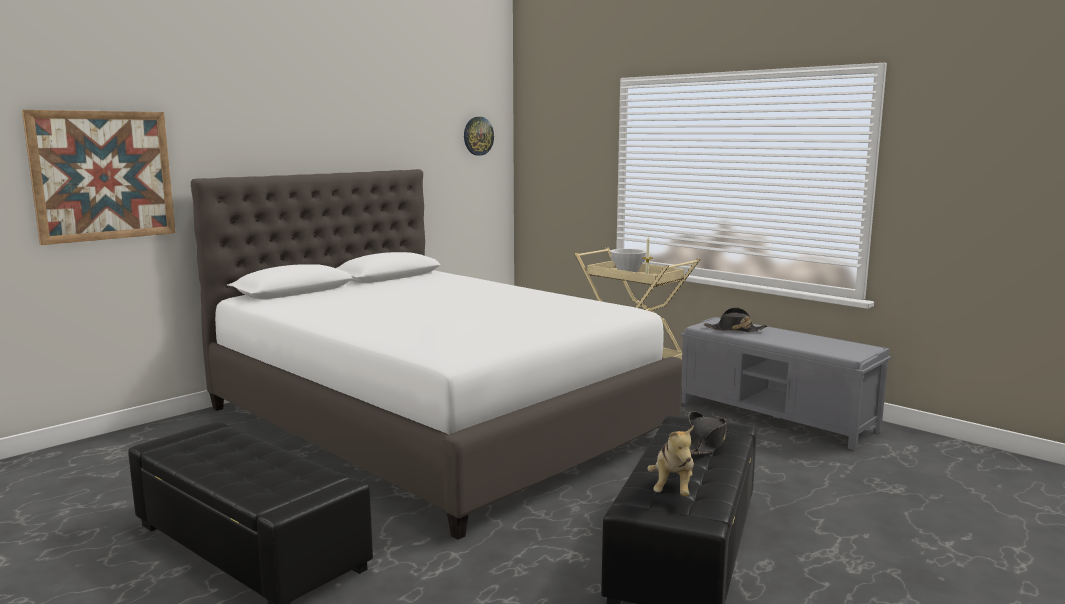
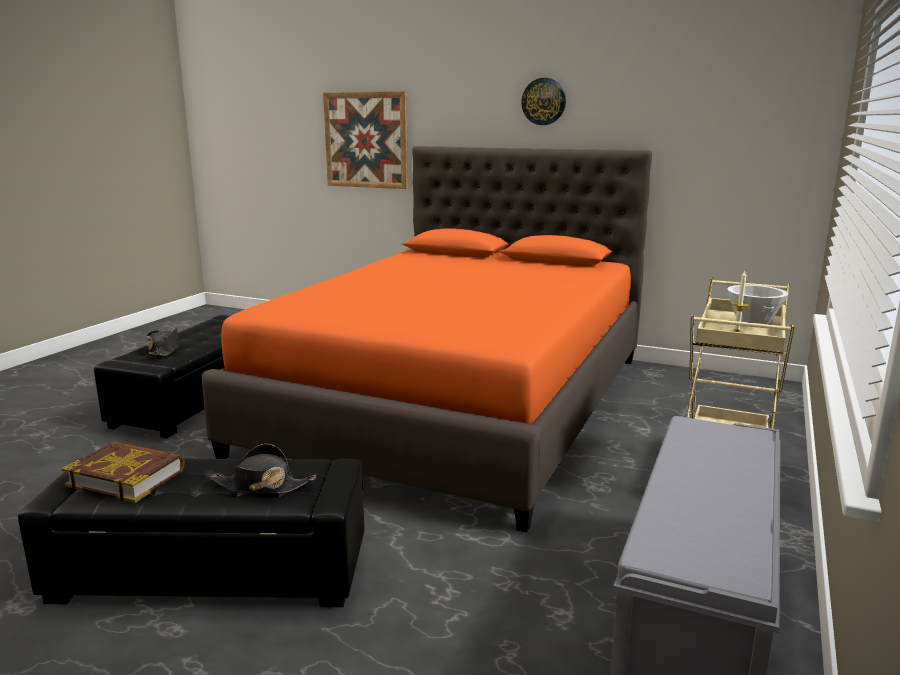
camera: 70 degrees right, 5 degrees up
white bed [191,169,682,540] -> orange bed [201,146,652,532]
wall clock [464,117,494,156] -> wall clock moved to [521,78,566,125]
plush toy [648,425,694,496] -> book [61,442,185,503]
black hat [704,307,768,332] -> black hat moved to [147,328,179,356]

